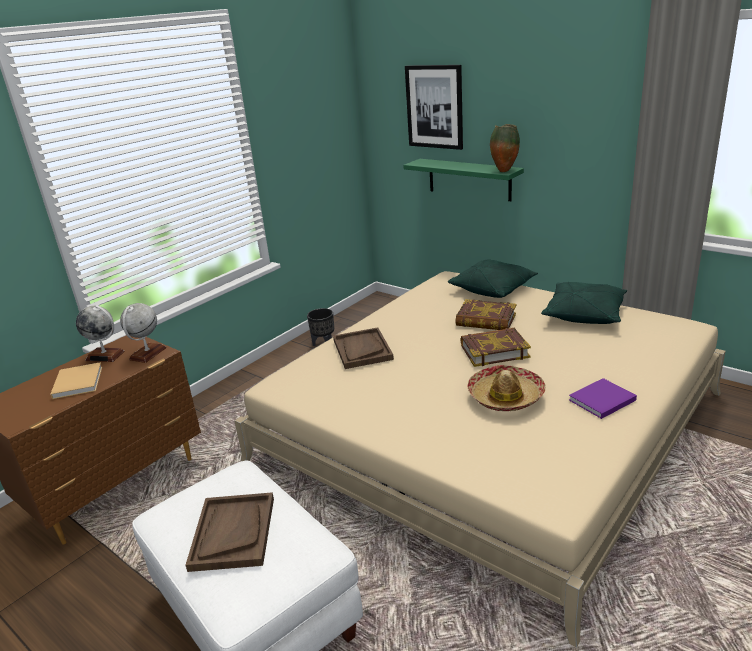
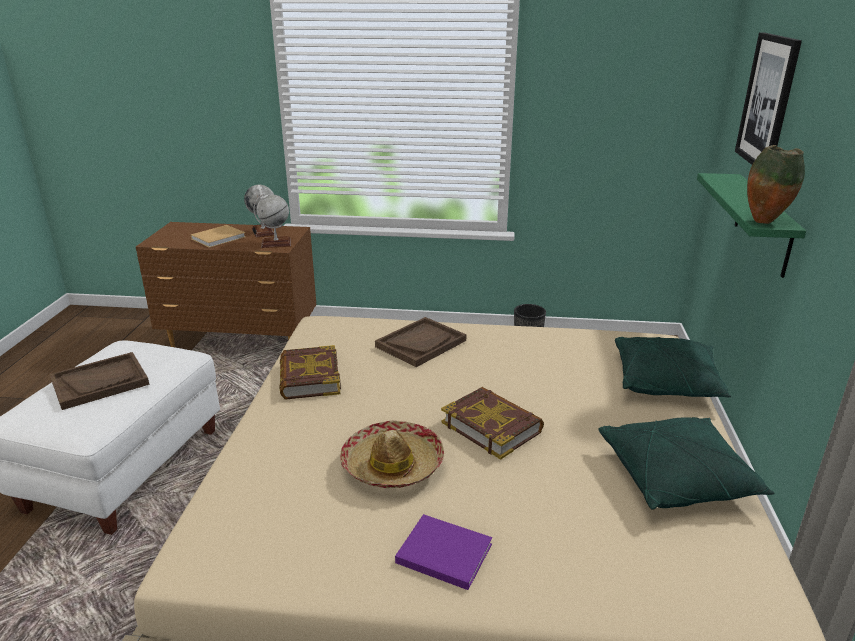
camera: 55 degrees right, 0 degrees up
book [455,299,517,330] -> book moved to [279,345,341,400]

